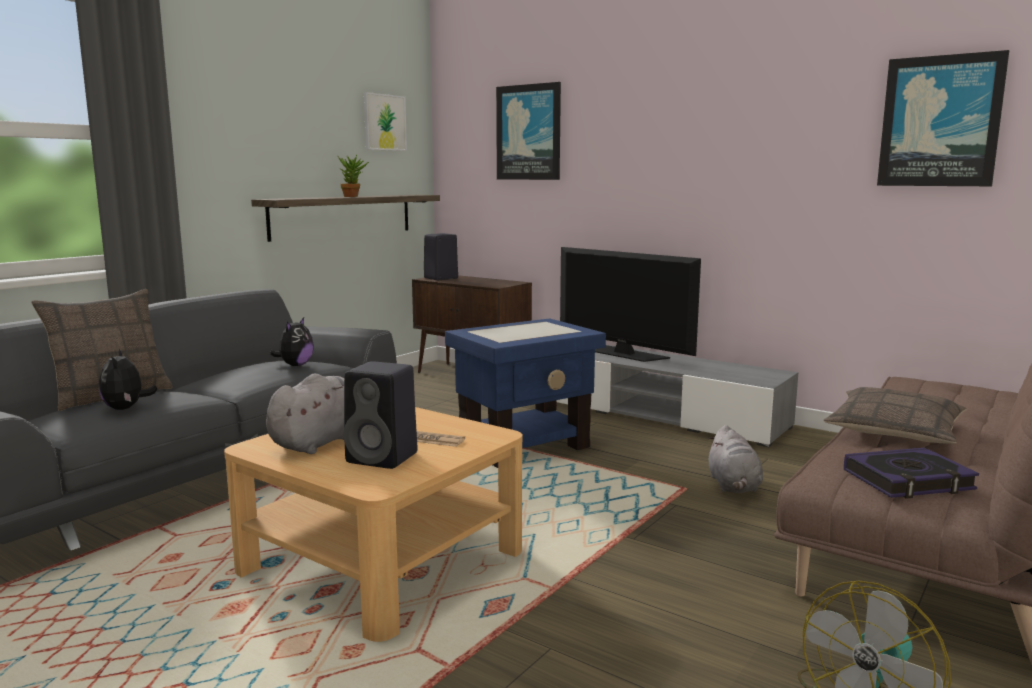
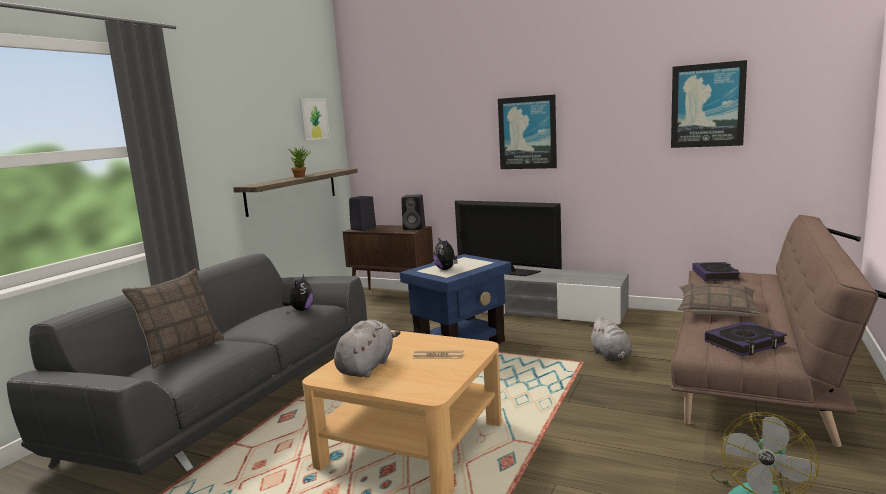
camera: 10 degrees left, 0 degrees up
plush toy [99,349,157,410] -> plush toy moved to [433,237,458,270]
black speaker [344,361,418,469] -> black speaker moved to [401,194,425,230]
picture [496,82,561,180] -> picture moved to [498,94,557,169]
none -> book [692,262,740,281]

